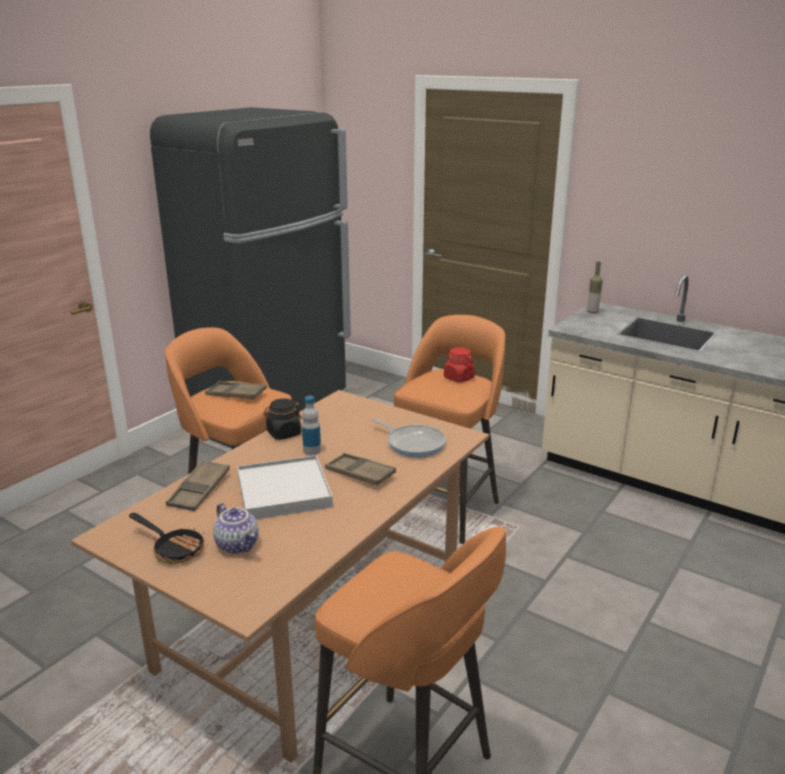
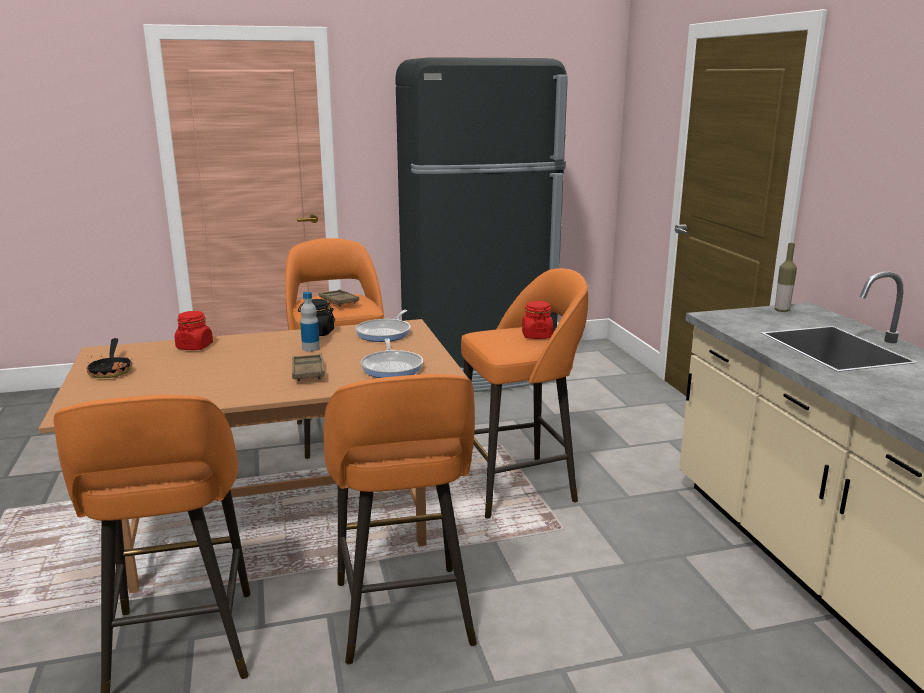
camera: 40 degrees right, 5 degrees down
brown tray [166,460,230,511] -> red jar [175,311,213,350]
teapot [213,503,259,554] -> none
white tray [237,455,333,519] -> none
none -> orange stool [324,374,477,665]
none -> frying pan [355,310,411,342]

